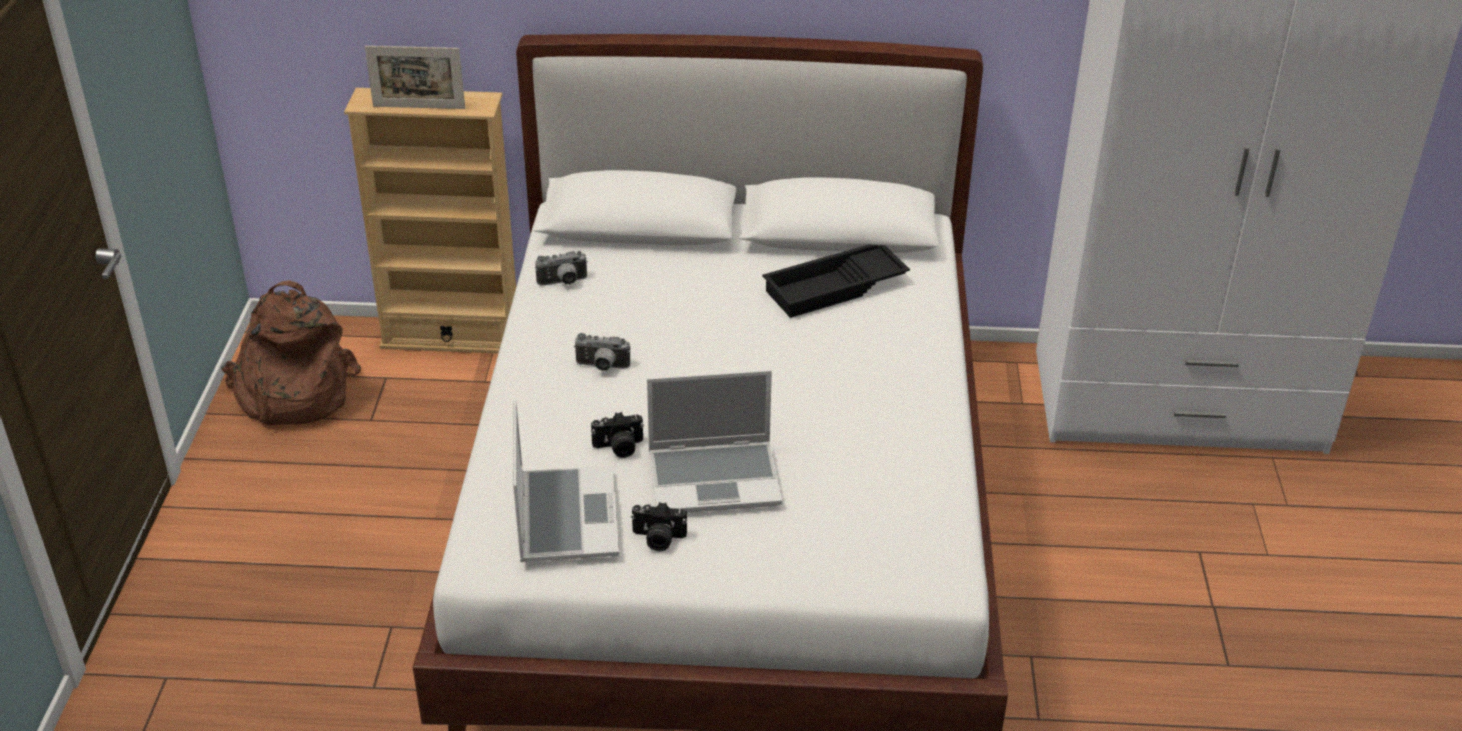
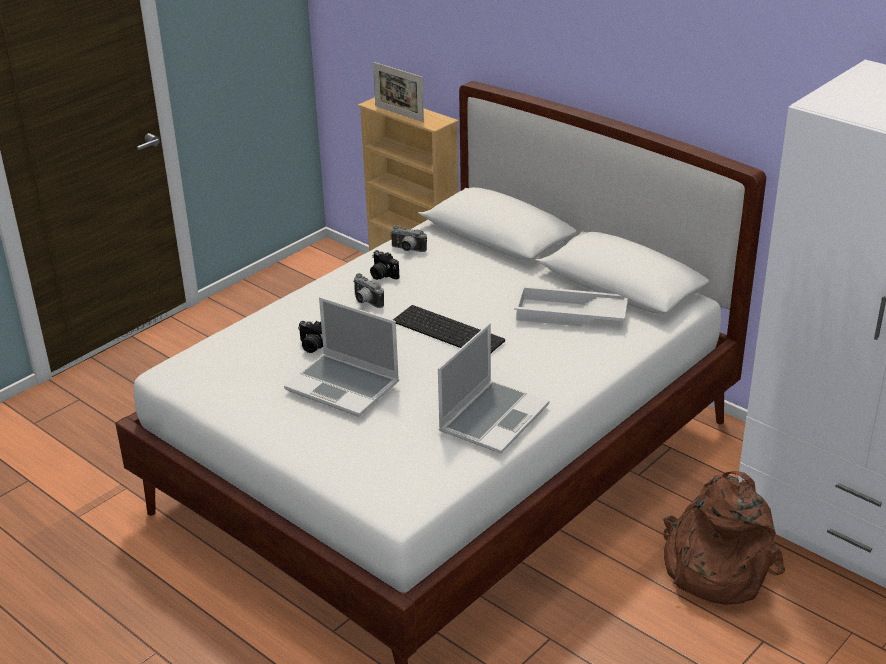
camera: 40 degrees right, 5 degrees down
brown backpack [221,280,361,425] -> brown backpack moved to [664,471,785,605]
laptop [513,400,619,562] -> laptop moved to [438,323,549,454]
camera [631,502,687,551] -> camera moved to [370,250,400,280]
black tray [762,245,910,318] -> white tray [514,286,628,326]
none -> keyboard [393,305,505,353]

